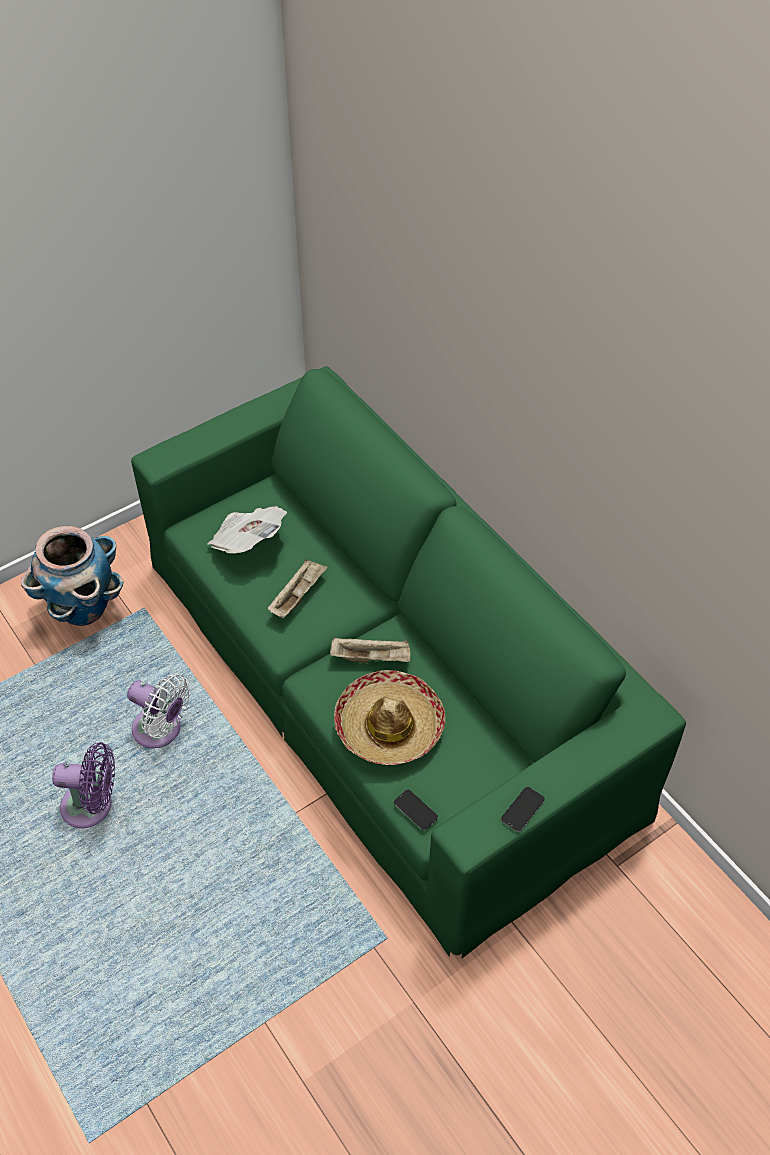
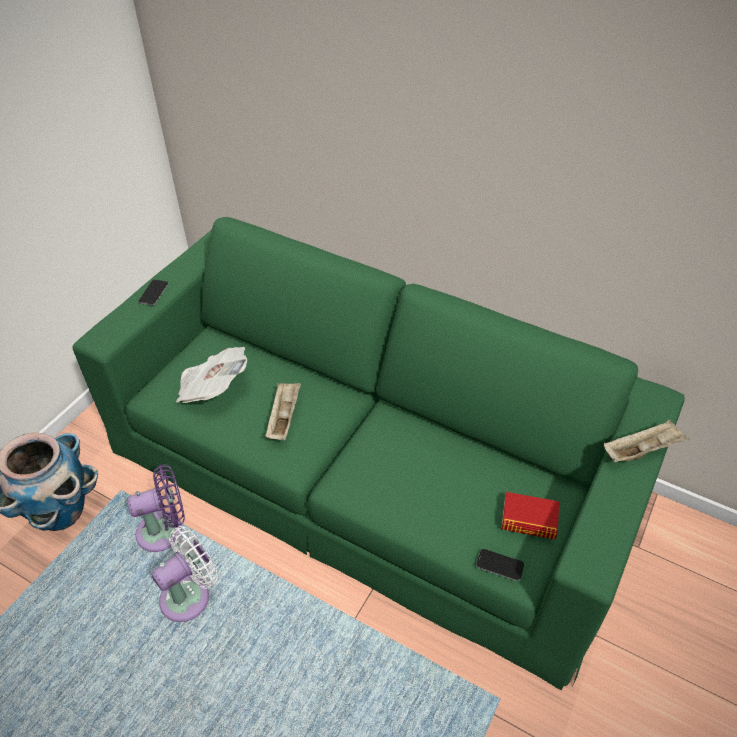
camera: 25 degrees left, 5 degrees down
purple fan [52,742,115,828] -> purple fan moved to [127,465,185,552]
white fan [127,674,190,748] -> white fan turned 45 degrees counterclockwise [151,526,218,622]
beige tray [330,637,411,663] -> beige tray moved to [604,420,689,462]
hat [334,670,445,765] -> none
phone [501,787,545,832] -> phone moved to [138,280,168,305]
none -> book [501,492,559,539]

